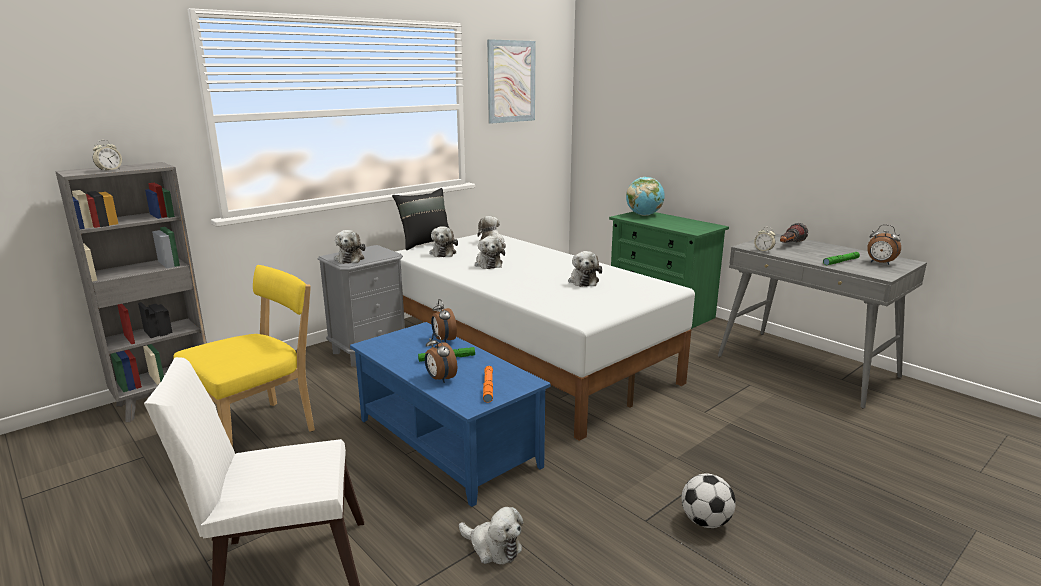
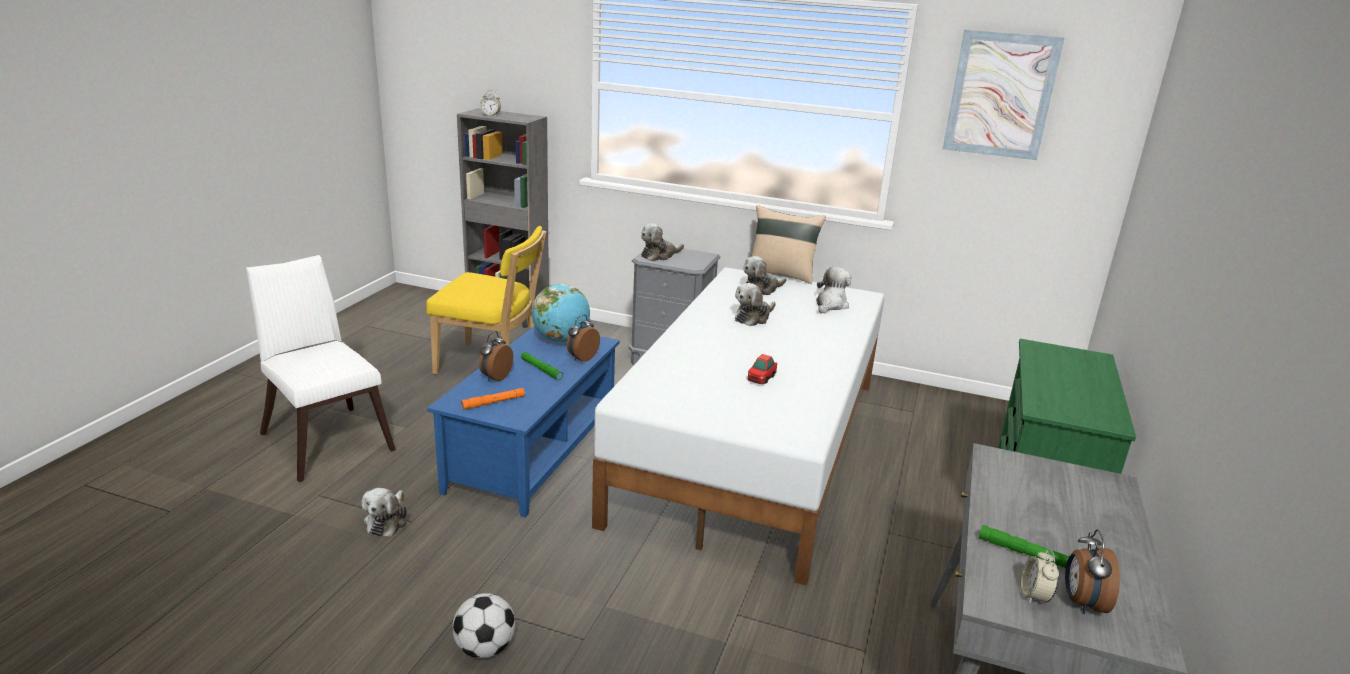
camera: 60 degrees right, 5 degrees up
black pillow [392,188,449,250] -> beige pillow [751,205,826,284]
plush toy [568,251,602,287] -> toy car [748,354,777,384]
globe [626,177,665,216] -> globe moved to [532,284,590,343]
alarm clock [754,227,776,252] -> alarm clock moved to [1020,550,1059,604]
flashlight [780,223,808,243] -> none

